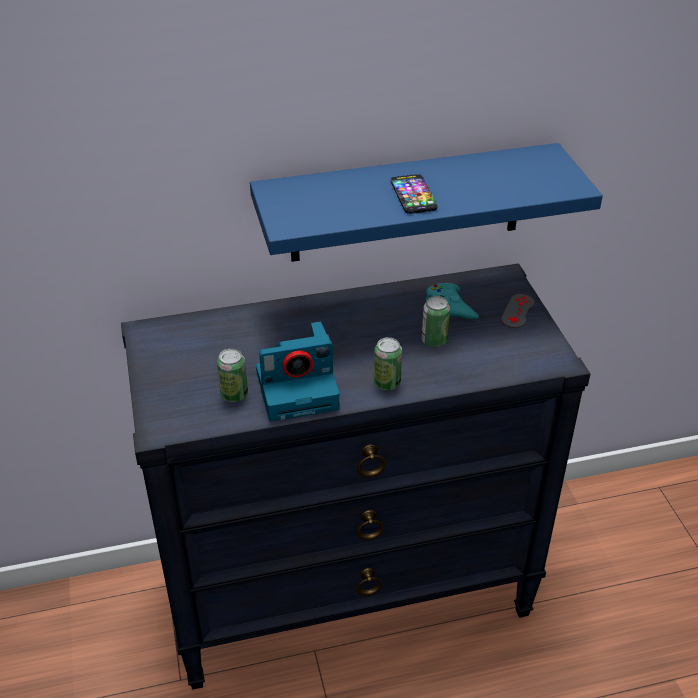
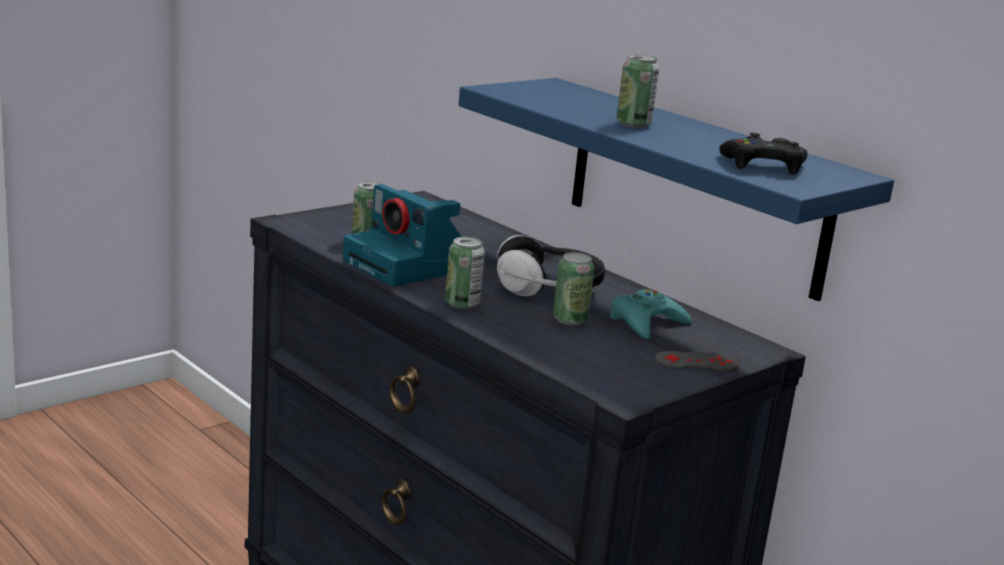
camera: 60 degrees right, 20 degrees down
phone [391,174,438,214] -> can [616,54,659,128]
none -> headphones [497,235,605,296]
none -> black game controller [719,133,808,175]

